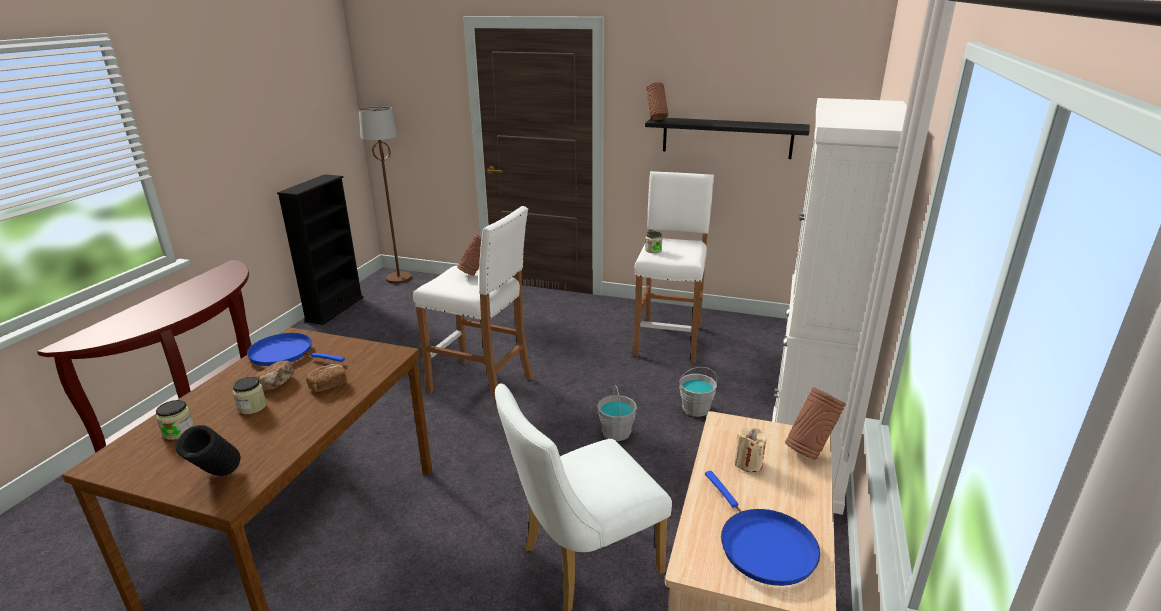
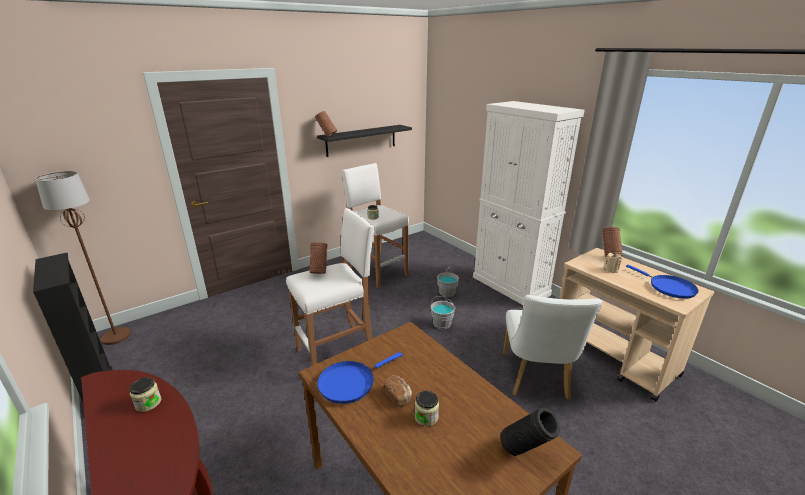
camera: 55 degrees left, 0 degrees up
jar [156,400,195,440] -> jar moved to [130,377,161,412]
bread [306,364,347,392] -> none
blue frying pan [705,470,820,586] -> blue frying pan turned 45 degrees clockwise [626,265,699,299]

